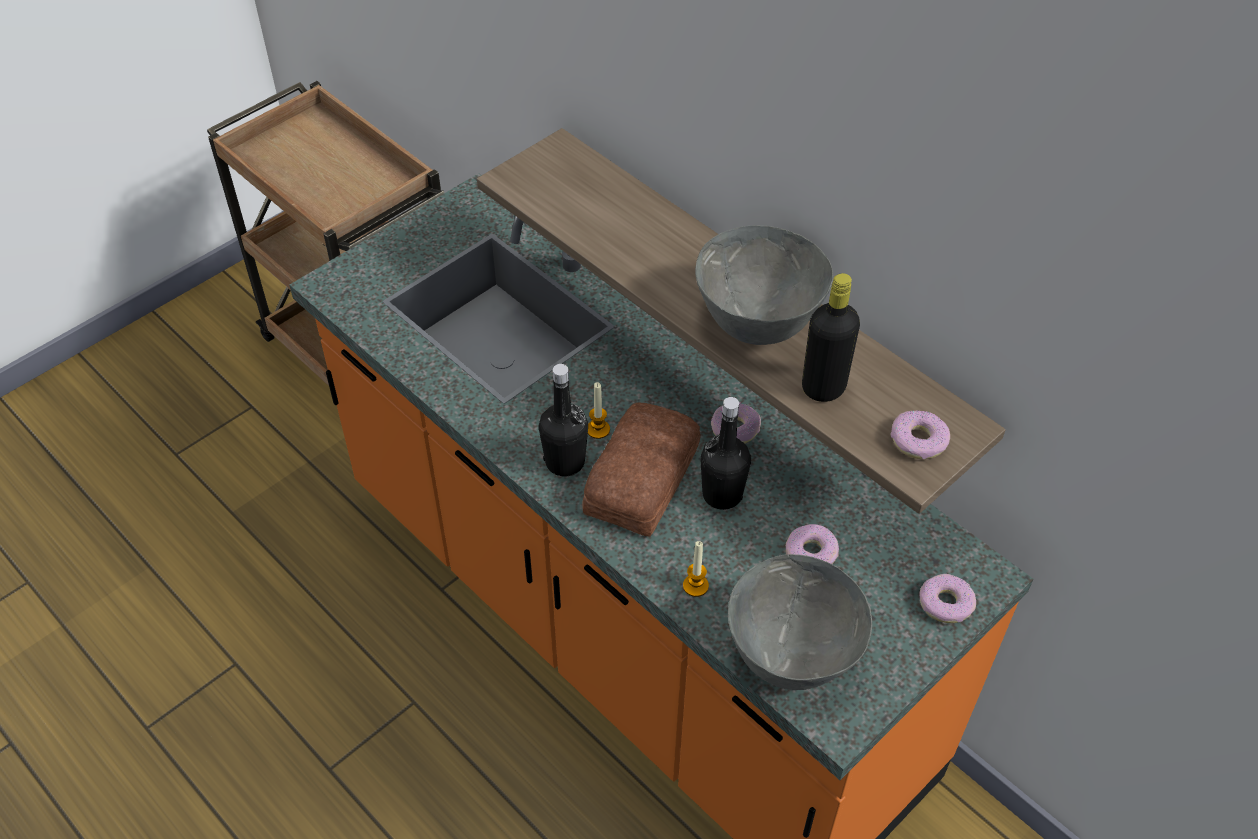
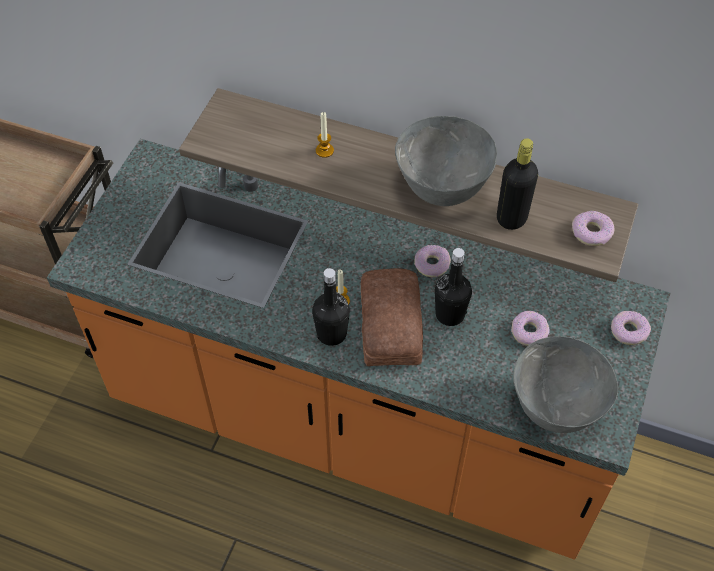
camera: 25 degrees left, 5 degrees up
candle [683,541,709,597] -> candle moved to [316,112,334,158]

